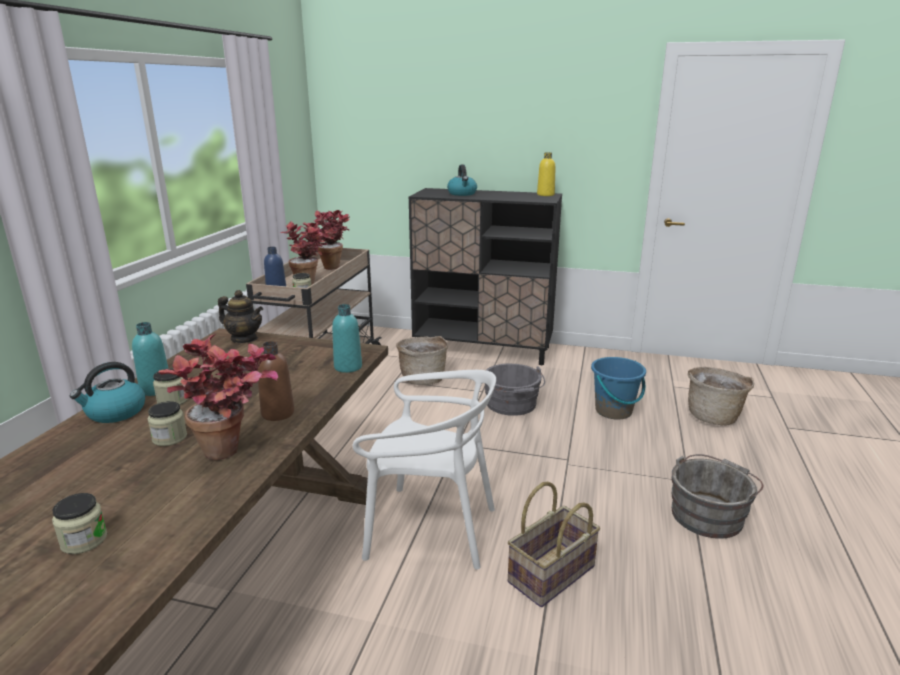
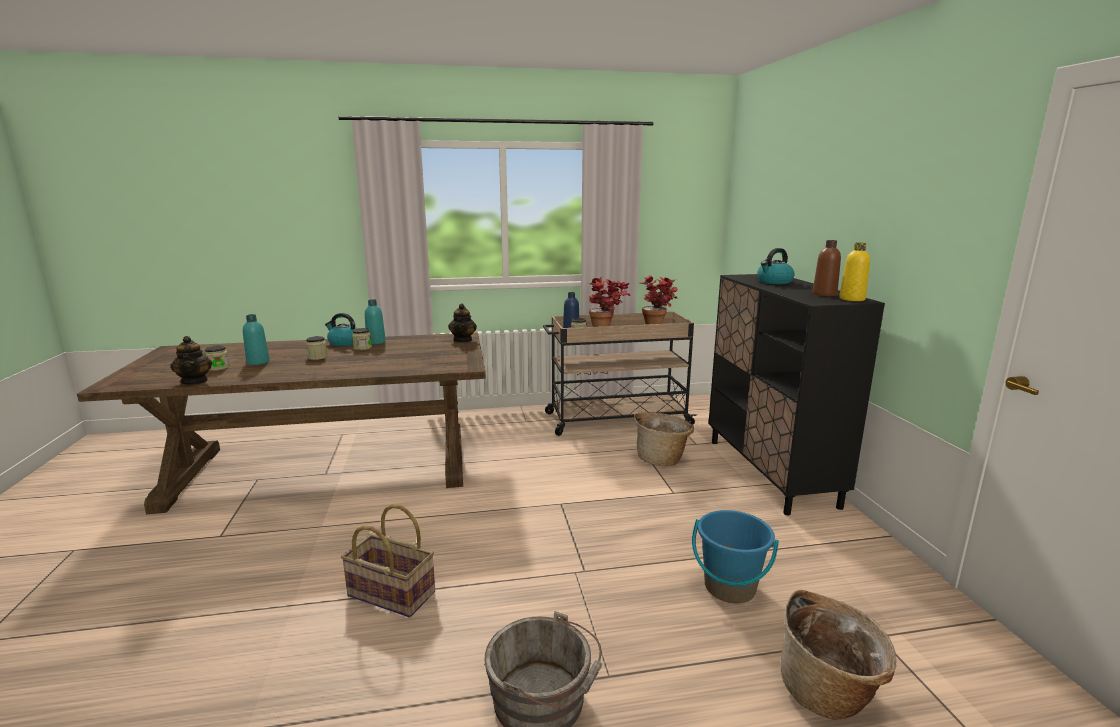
camera: 65 degrees right, 5 degrees down
potted plant [158,334,278,460] -> none
brown bottle [258,341,294,421] -> brown bottle moved to [812,240,841,296]
turquoise bottle [332,304,362,373] -> turquoise bottle moved to [243,314,270,365]
white chair [353,370,496,570] -> none
grey bucket [485,364,545,416] -> none
none -> teapot [170,336,212,385]

